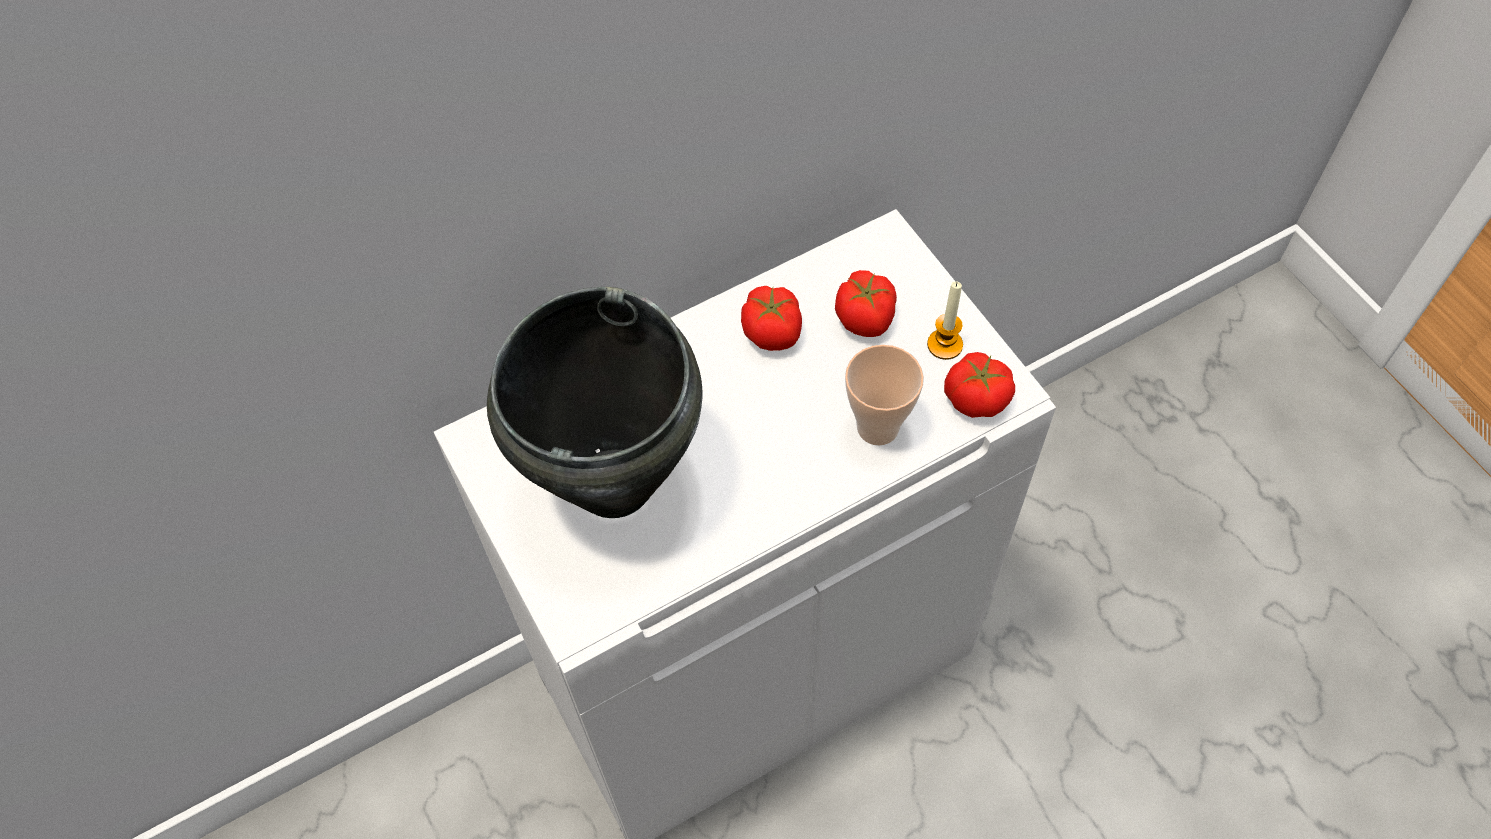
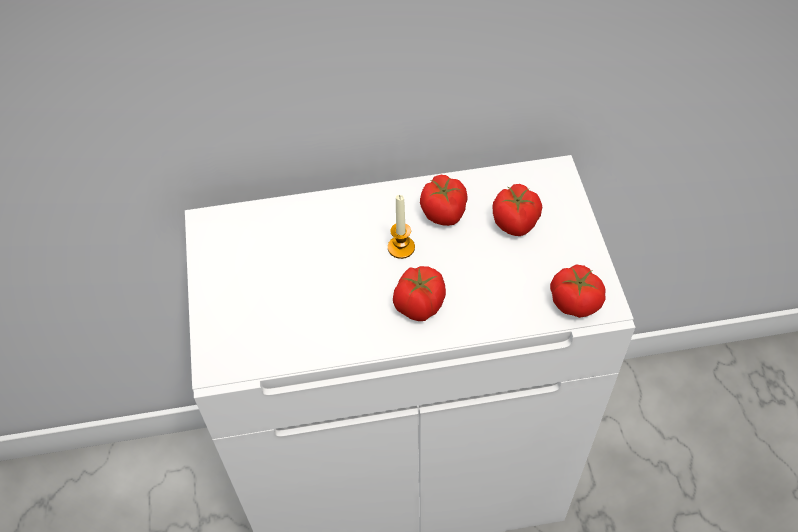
camera: 20 degrees right, 5 degrees down
black cooking pot [487,287,702,518] -> none
cup [845,345,924,446] -> none
candle [927,281,963,360] -> candle moved to [388,195,415,259]
none -> tomato [393,266,446,321]

